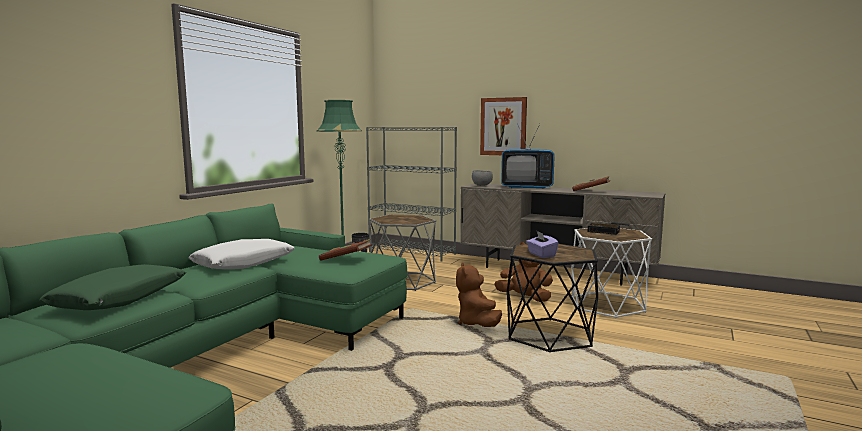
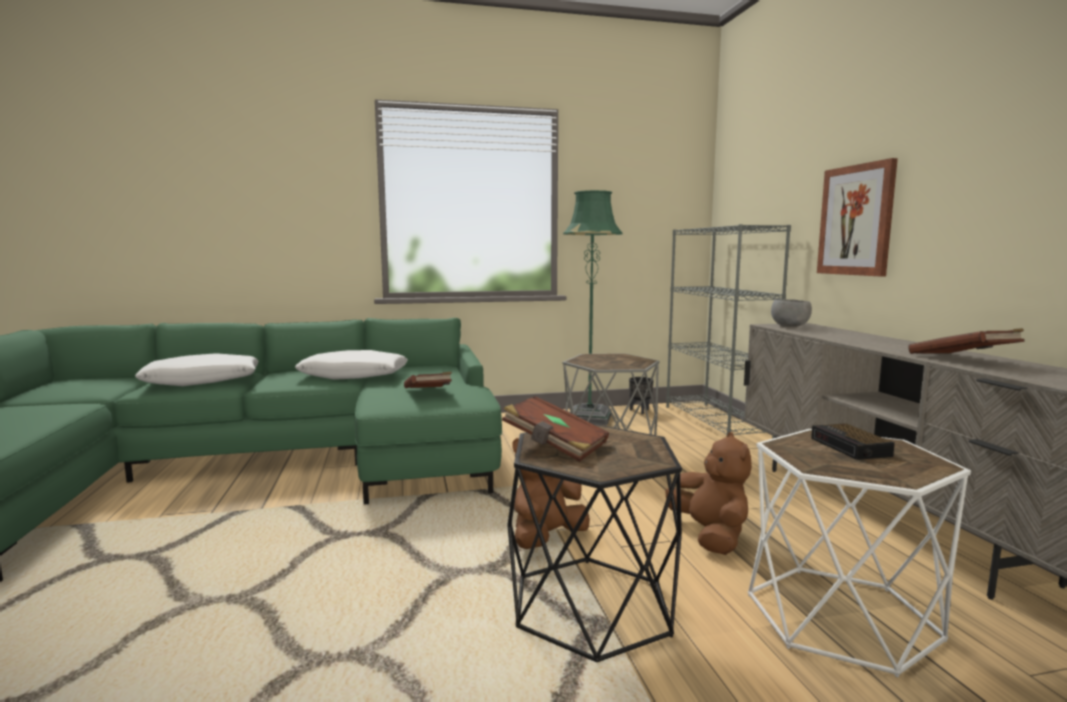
camera: 50 degrees right, 0 degrees up
green pillow [39,264,186,310] -> white pillow [135,353,259,386]
television [501,124,555,189] -> none
purple tissue box [526,230,559,258] -> brown book [502,396,609,462]

